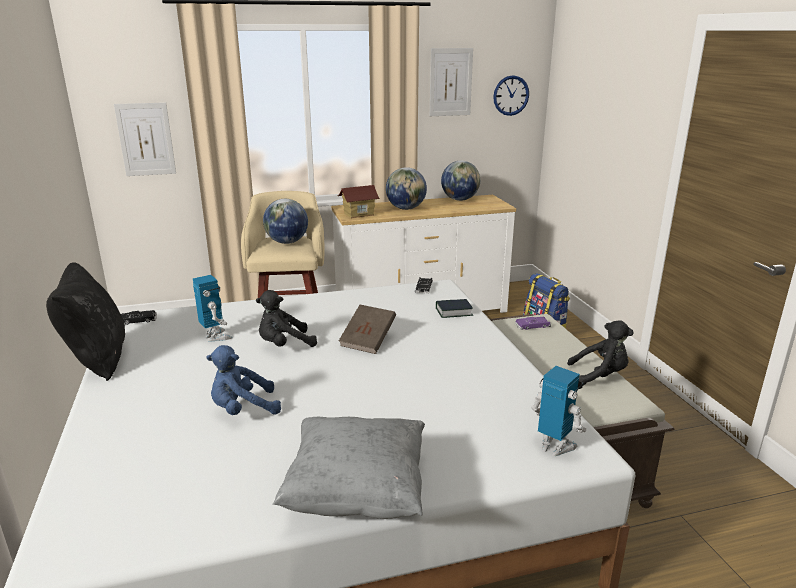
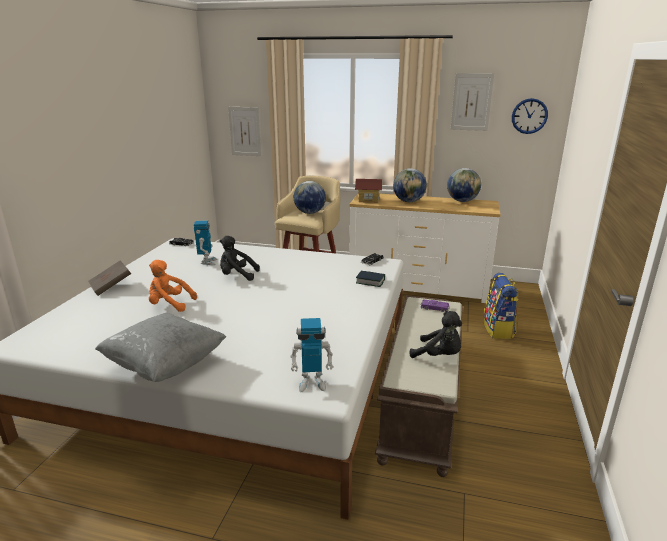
camera: 30 degrees right, 0 degrees up
black pillow [46,262,125,381] -> none
blue plush toy [206,345,281,415] -> orange plush toy [149,260,197,312]
brown book [339,305,396,354] -> brown book moved to [88,261,131,296]
toy robot [531,366,586,456] -> toy robot turned 105 degrees clockwise [290,318,333,392]

